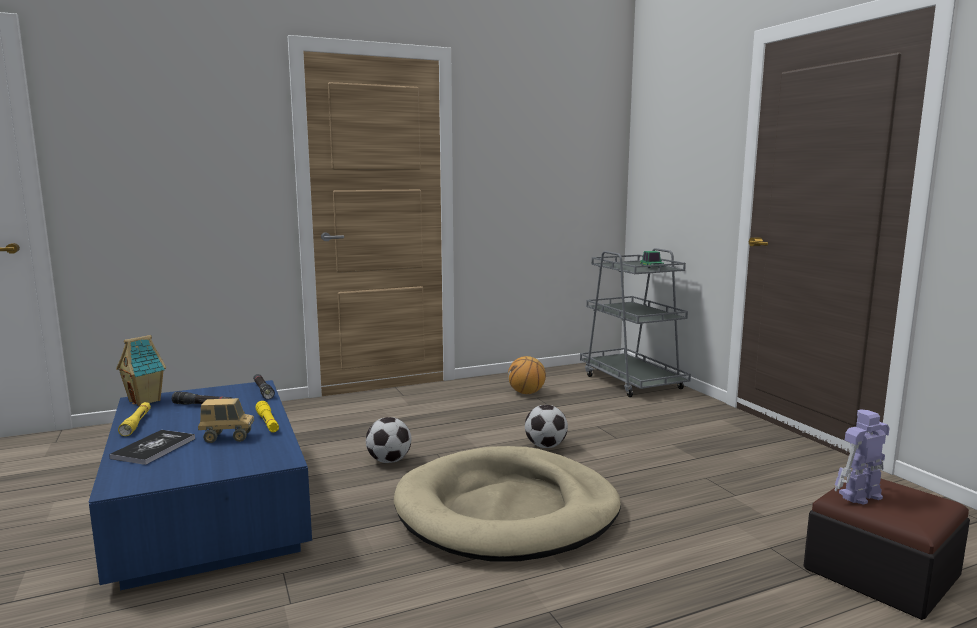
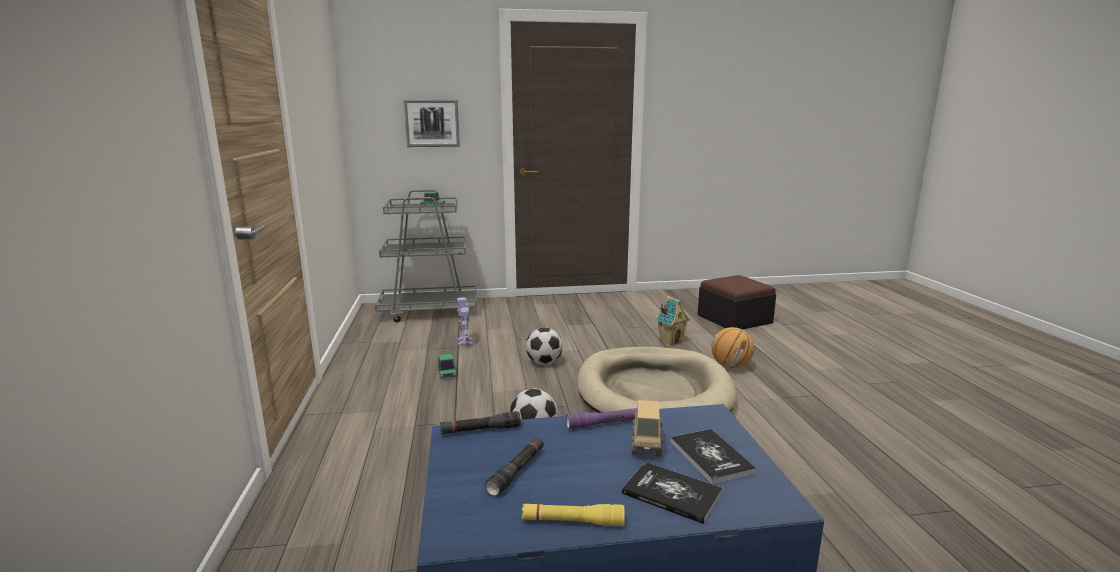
camera: 75 degrees left, 5 degrees up
toy house [116,335,166,406] -> toy house moved to [655,296,690,346]
yellow flashlight [255,401,279,433] -> purple flashlight [566,408,637,429]
basketball [508,356,546,394] -> basketball moved to [711,327,755,369]
toy robot [834,409,890,505] -> toy robot moved to [457,297,473,347]
none -> picture [403,100,460,147]
none -> toy car [438,354,457,378]
none -> book [670,429,756,484]

